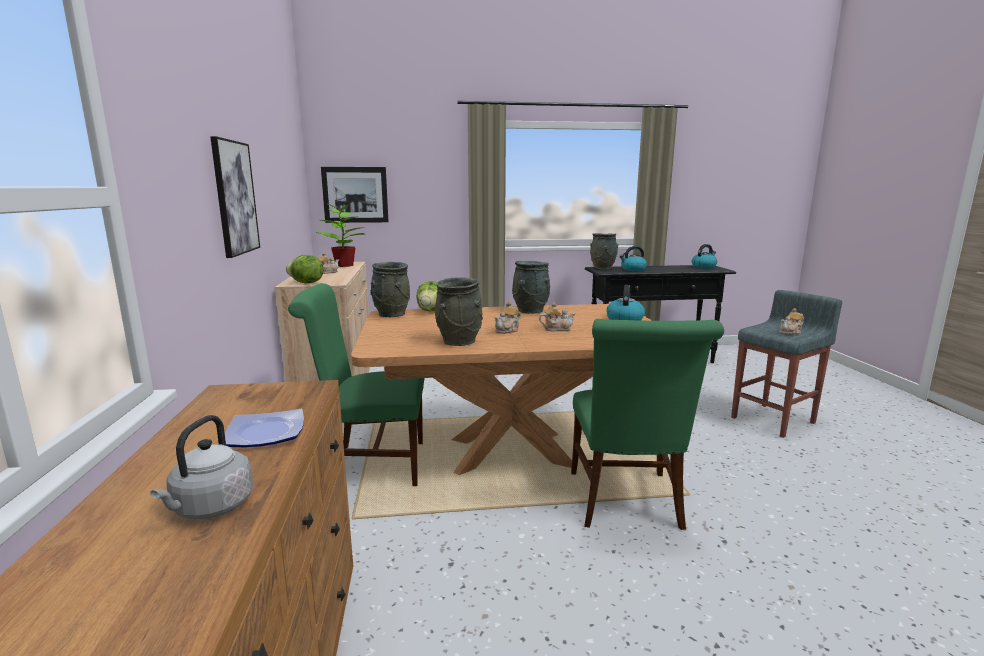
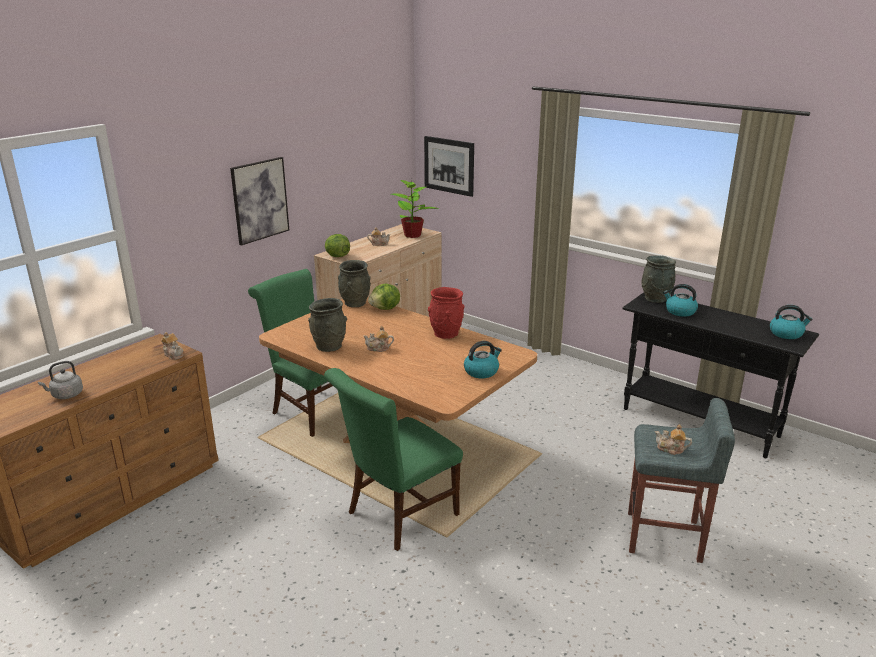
camera: 45 degrees right, 10 degrees up
plate [225,409,304,447] -> none
grey vase [512,261,550,314] -> red vase [428,287,465,339]
teapot [539,302,576,331] -> teapot moved to [161,332,184,360]

